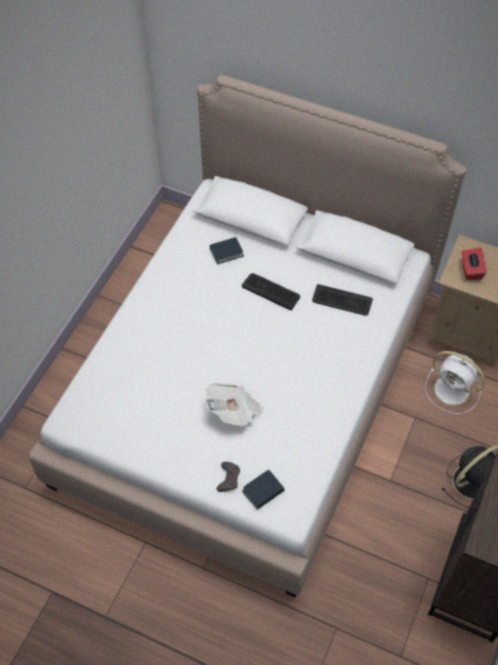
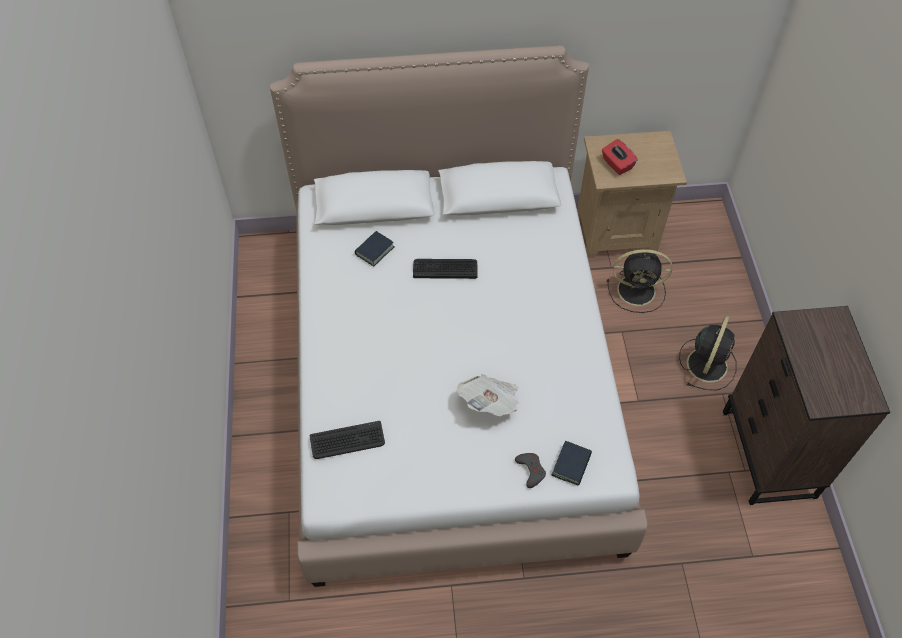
camera: 30 degrees left, 0 degrees up
keyboard [312,284,373,316] -> keyboard moved to [310,421,385,459]
white fan [425,351,485,414] -> black fan [607,249,672,313]

